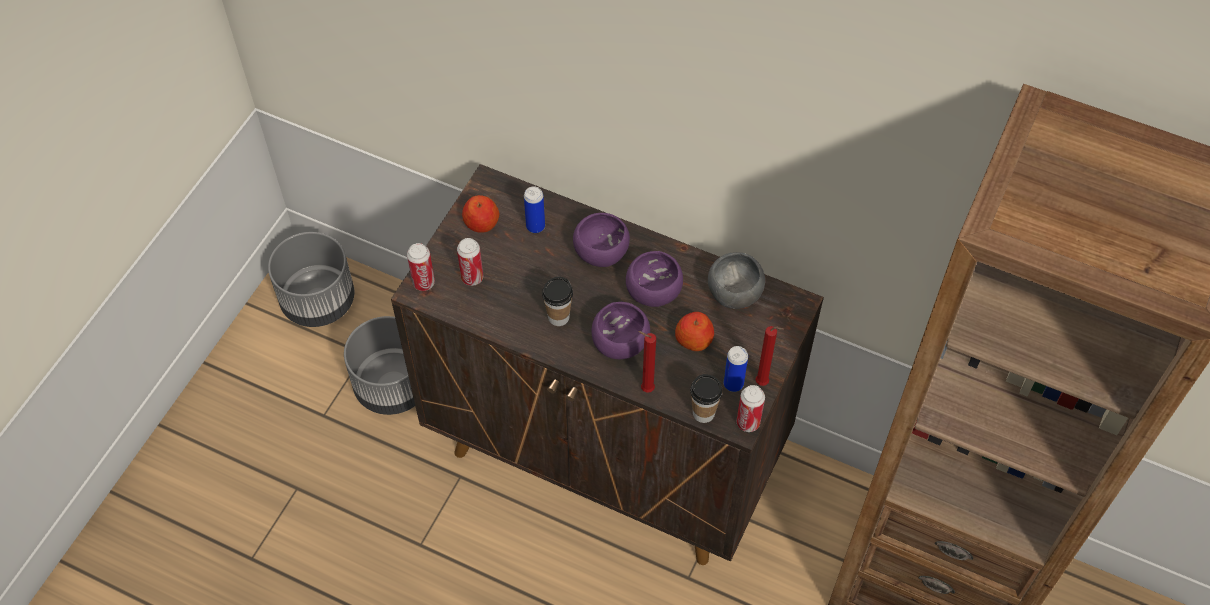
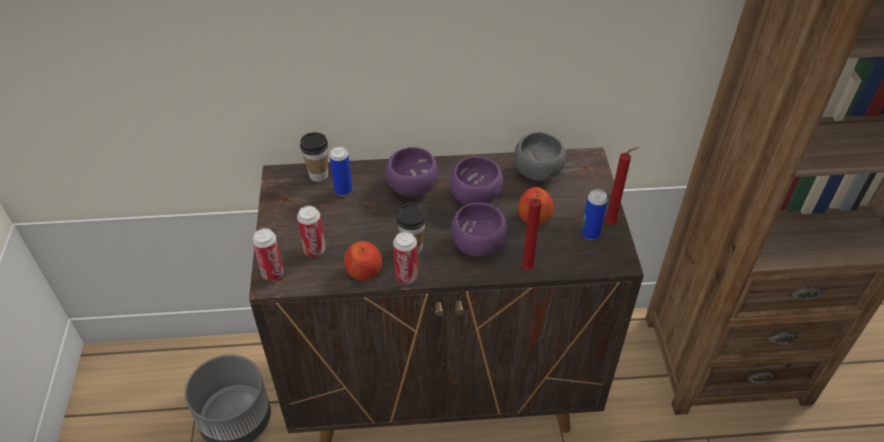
camera: 30 degrees left, 10 degrees down
grey planter [268,232,354,327] -> none
apple [462,195,499,233] -> apple moved to [344,241,382,280]
cup [690,374,723,423] -> cup moved to [300,132,328,182]
can [737,385,765,432] -> can moved to [393,231,418,284]

